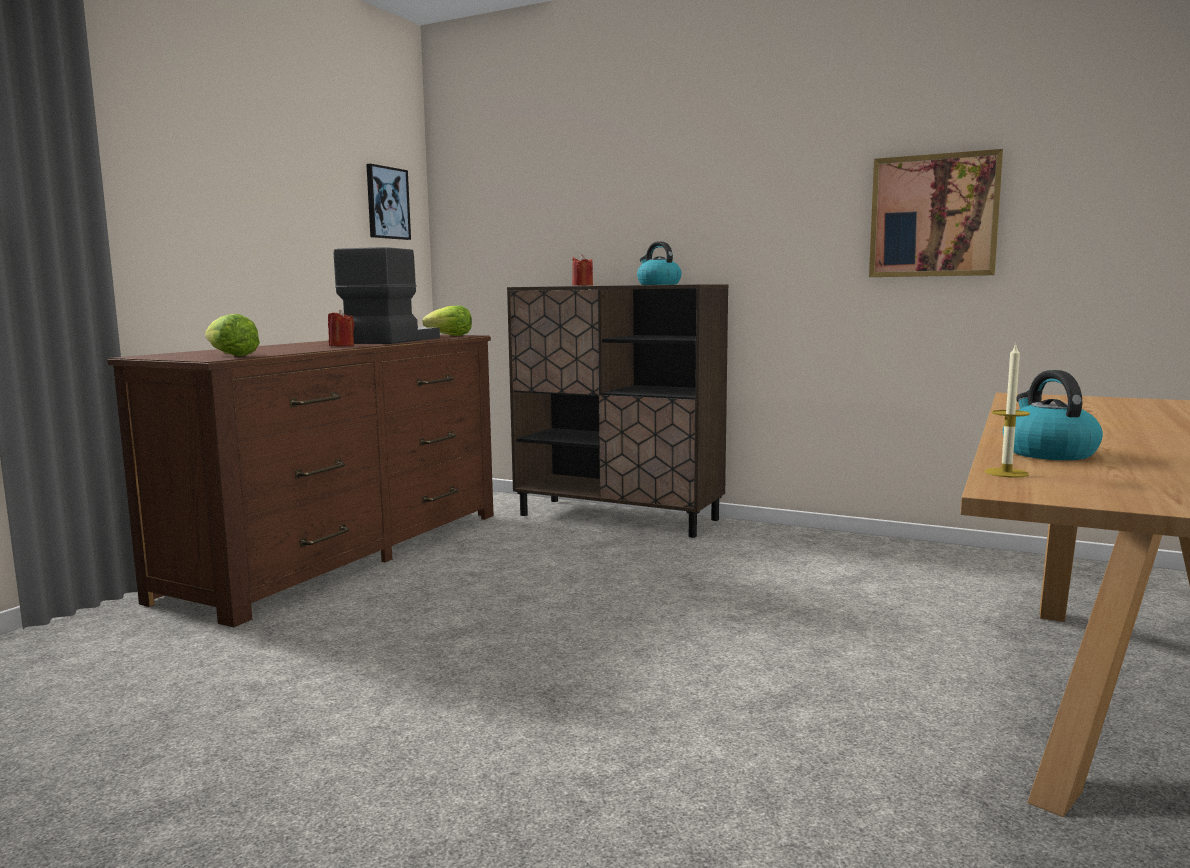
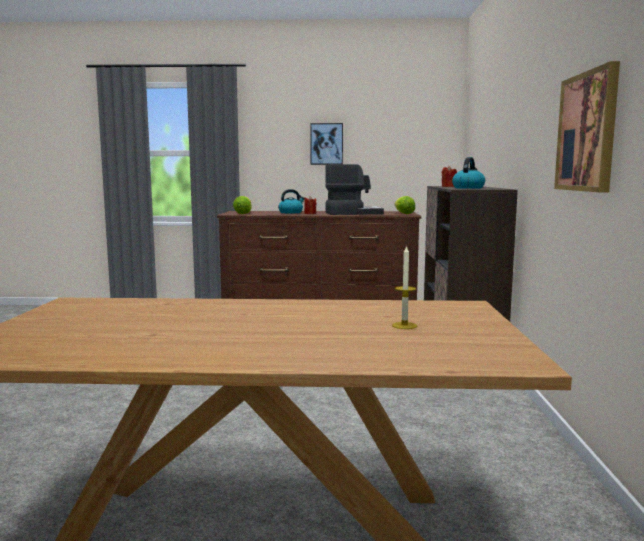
camera: 65 degrees right, 0 degrees up
picture [366,164,411,240] -> picture moved to [310,123,343,165]
candle [985,343,1030,478] -> candle moved to [392,245,417,329]
kettle [1003,370,1103,460] -> kettle moved to [278,189,305,213]

